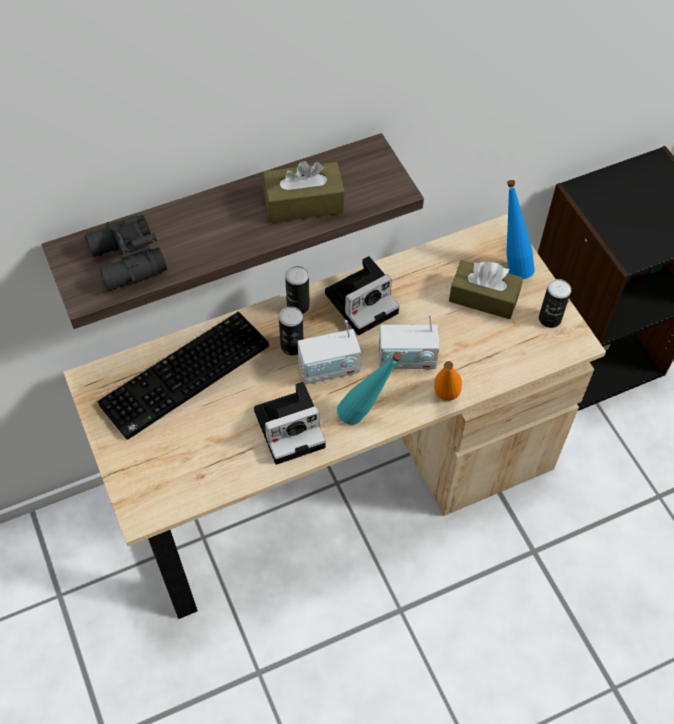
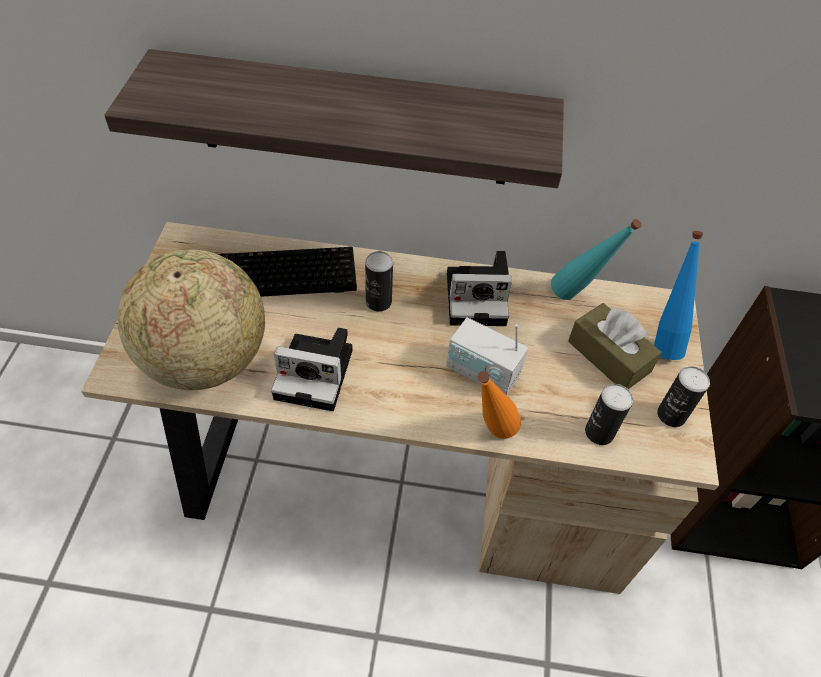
camera: 30 degrees right, 5 degrees down
black binoculars [85,215,167,291] -> none
brown tissue box [263,161,345,223] -> none
can [285,266,310,314] -> can moved to [585,384,633,445]
radio [298,320,361,384] -> none
turquoise bottle [337,352,402,425] -> turquoise bottle moved to [551,219,642,300]
none -> globe [117,249,265,390]

